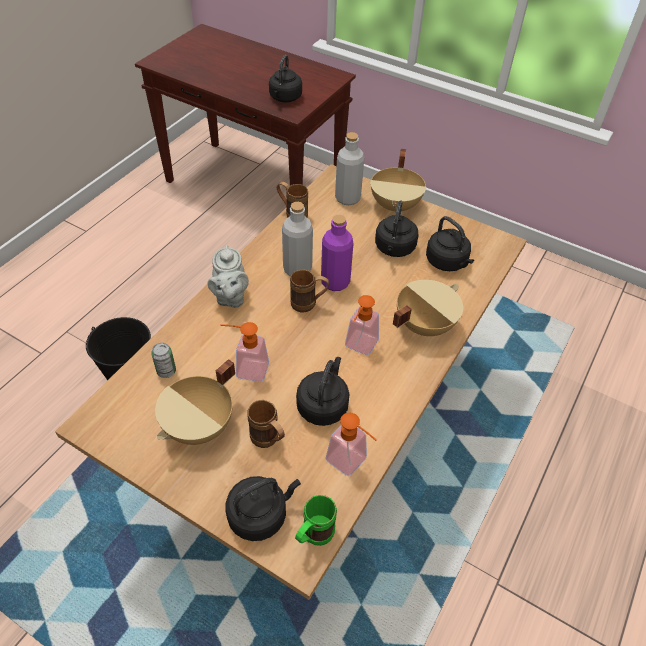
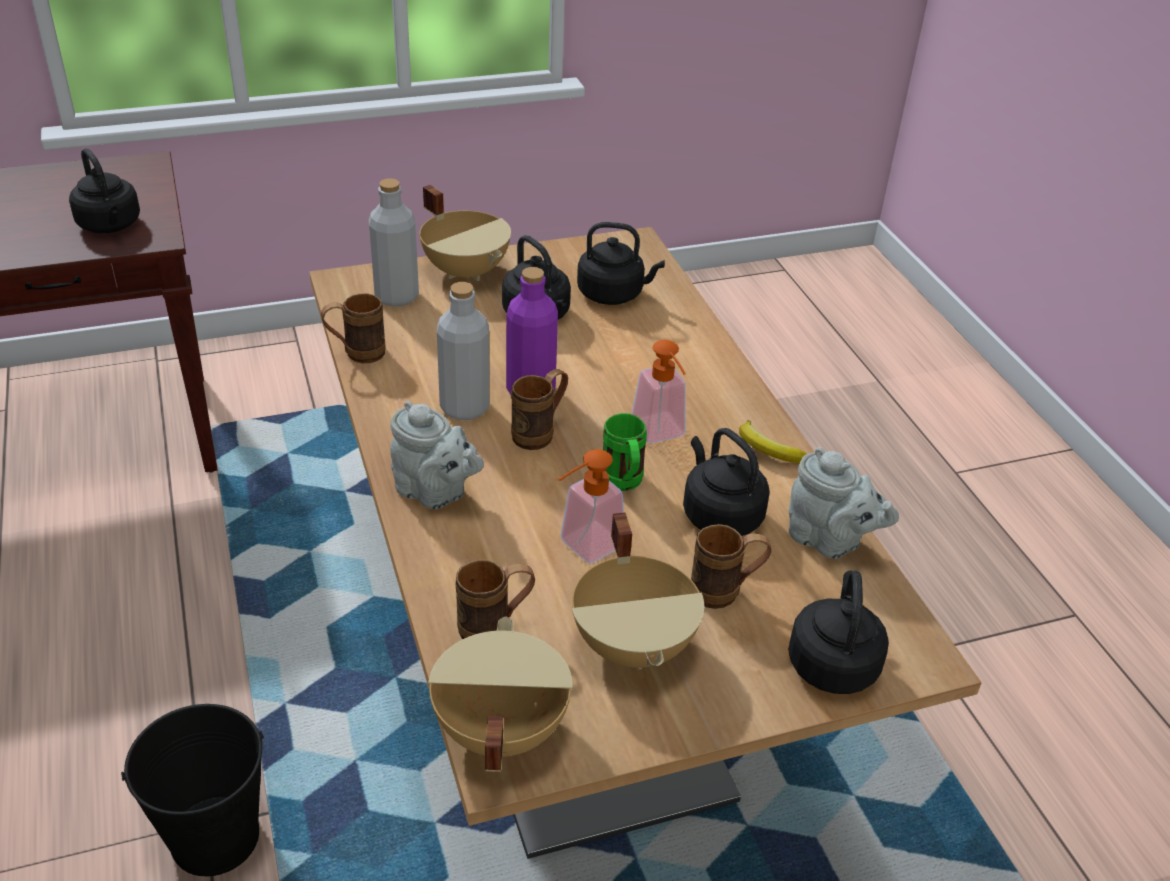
camera: 50 degrees left, 10 degrees down
can [151,343,176,378] -> brown mug [456,560,535,639]
green mug [295,495,337,546] -> green mug moved to [603,413,647,491]
soap dispenser [325,413,377,476] -> grey teapot [789,447,899,559]
beige cooking pot [393,280,463,336] -> beige cooking pot moved to [428,617,573,772]
none -> banana [739,420,807,463]

